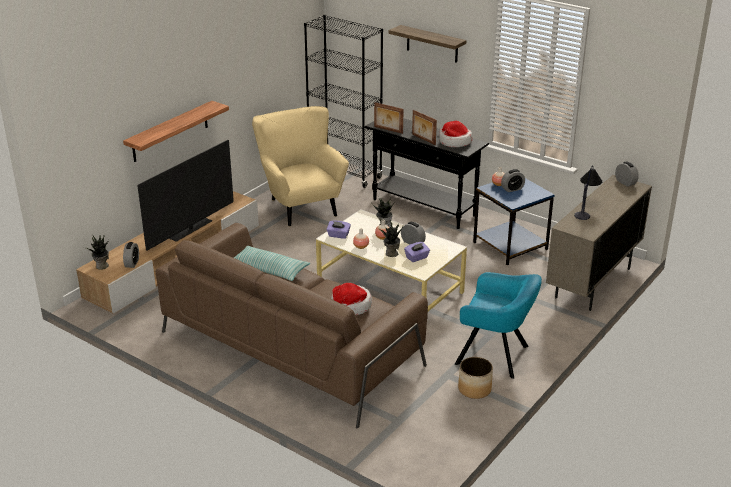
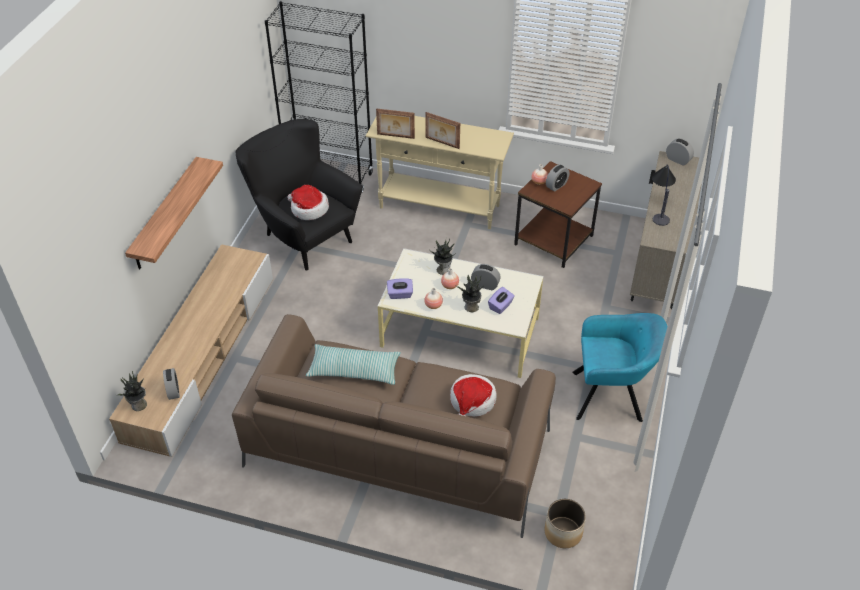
camera: 20 degrees left, 15 degrees up
television [137,140,234,251] -> none
beige armchair [252,106,349,227] -> black armchair [236,119,363,271]
black console table [365,118,489,229] -> beige console table [366,116,514,229]
shelf [389,25,466,63] -> none
hat [439,121,472,147] -> hat moved to [288,185,329,220]
planter [458,357,493,399] -> planter moved to [545,499,586,548]
blue side table [473,178,555,265] -> brown side table [514,161,602,268]

